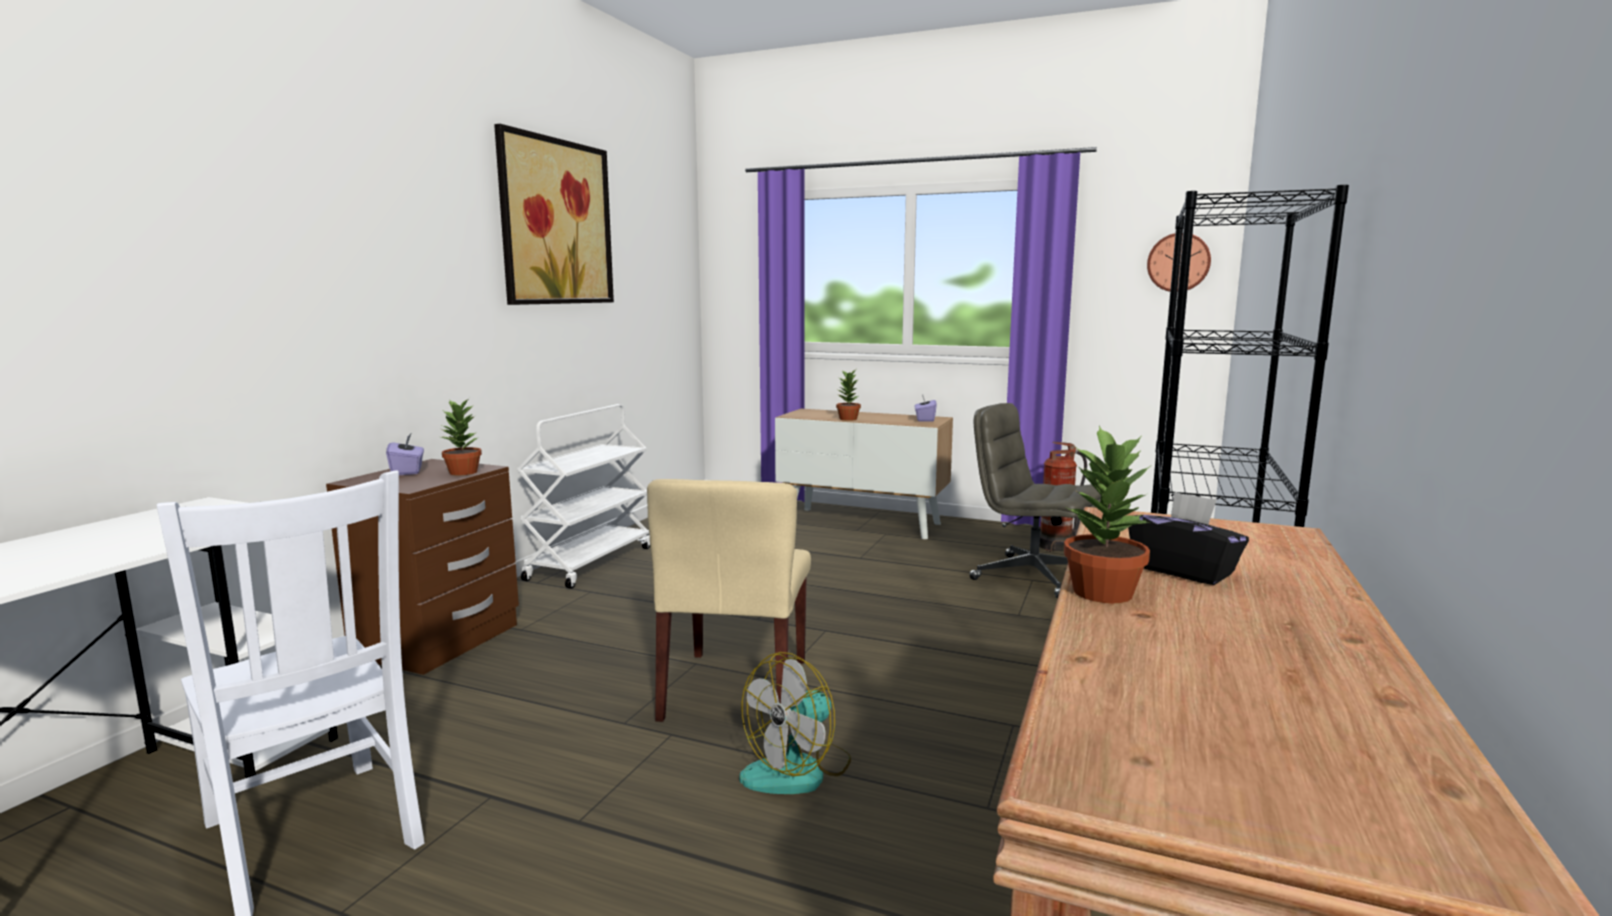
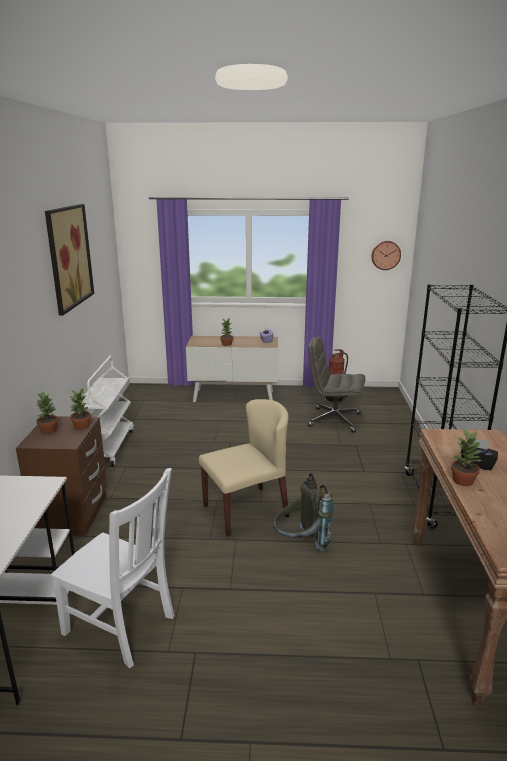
camera: 20 degrees left, 10 degrees up
purple tissue box [386,434,424,475] -> potted plant [35,391,58,434]
beige chair [647,479,811,722] -> beige chair turned 105 degrees counterclockwise [199,399,289,537]
fan [739,652,851,794] -> grey backpack [274,473,334,551]

